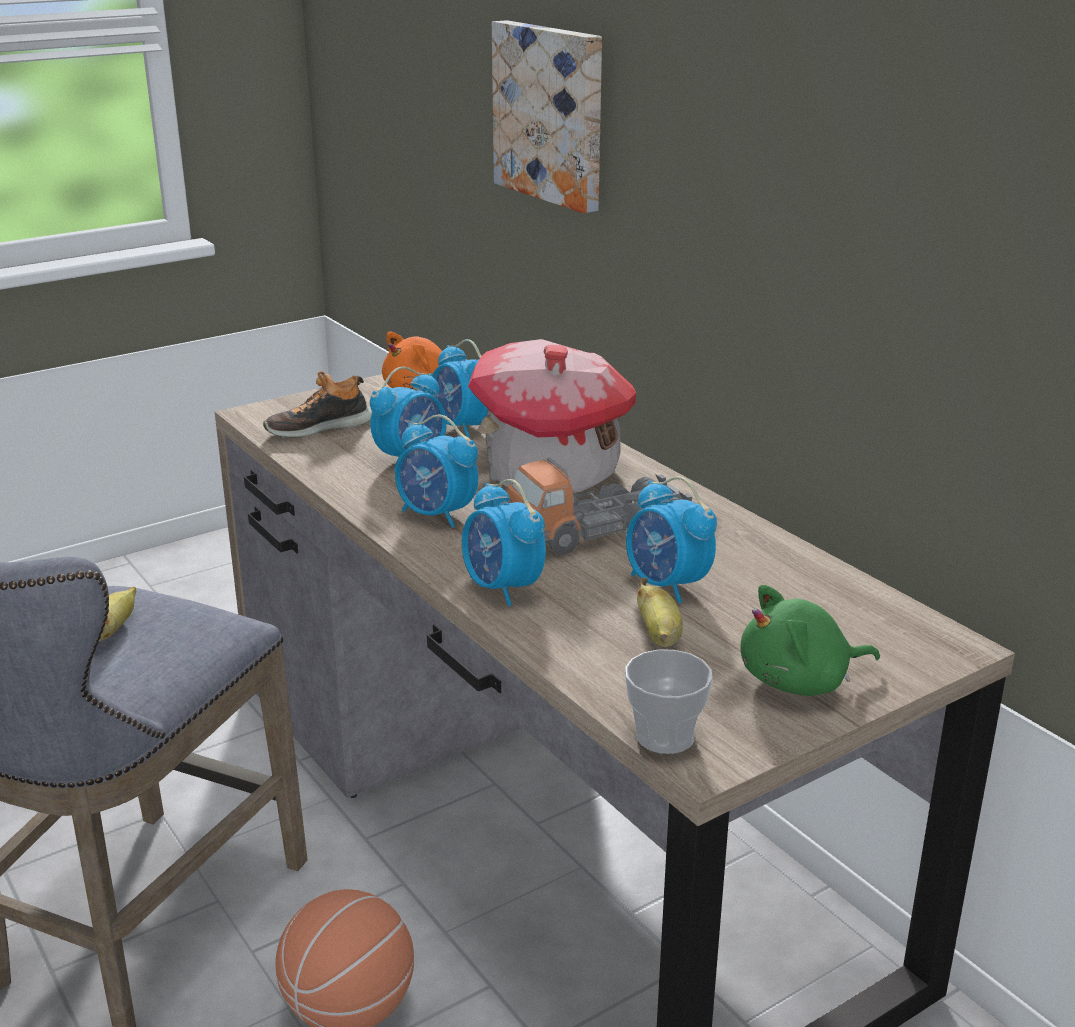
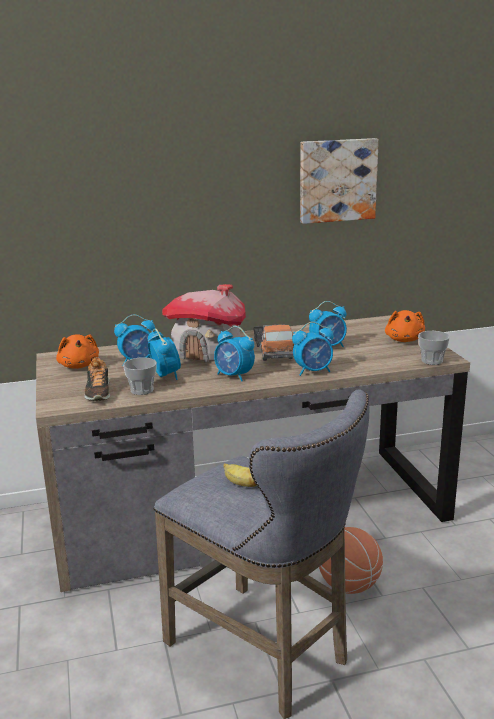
camera: 70 degrees left, 5 degrees down
alarm clock [395,415,478,528] -> alarm clock turned 75 degrees clockwise [214,326,255,382]
picture [492,20,602,213] -> picture moved to [300,138,379,224]
banana [637,577,683,647] -> none
green plush toy [740,585,880,696] -> orange plush toy [385,310,425,342]
none -> cup [123,358,157,395]

